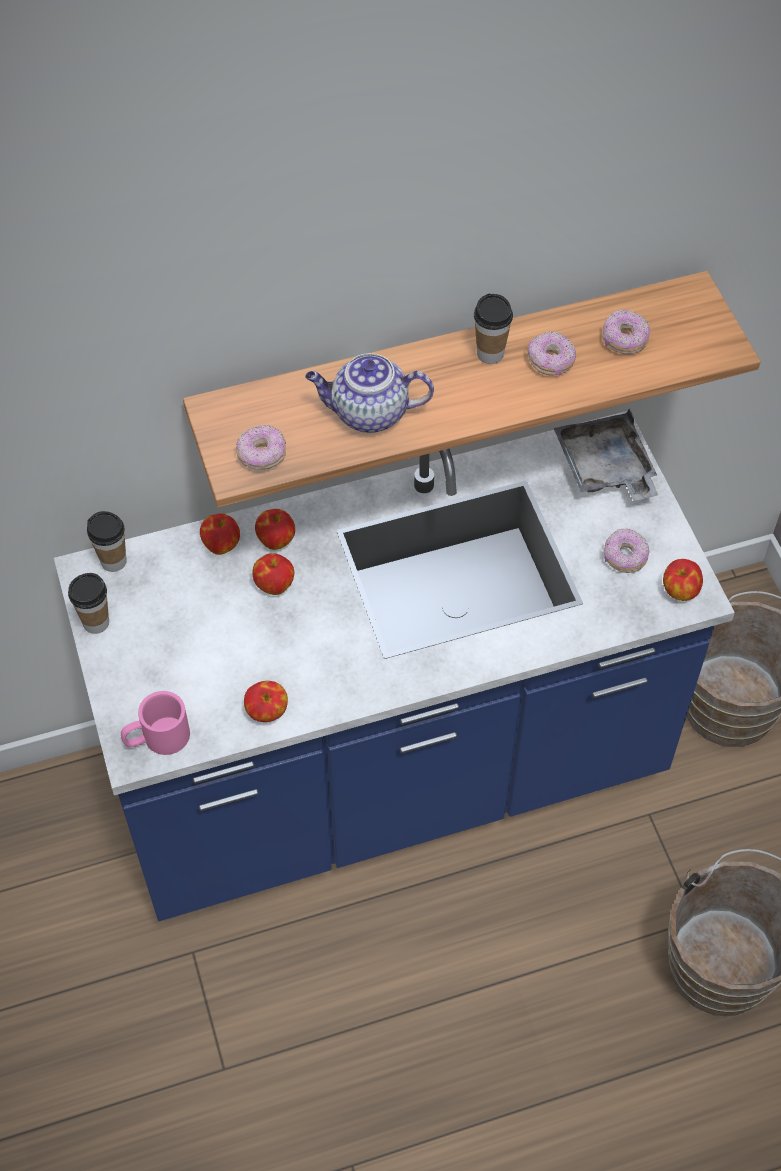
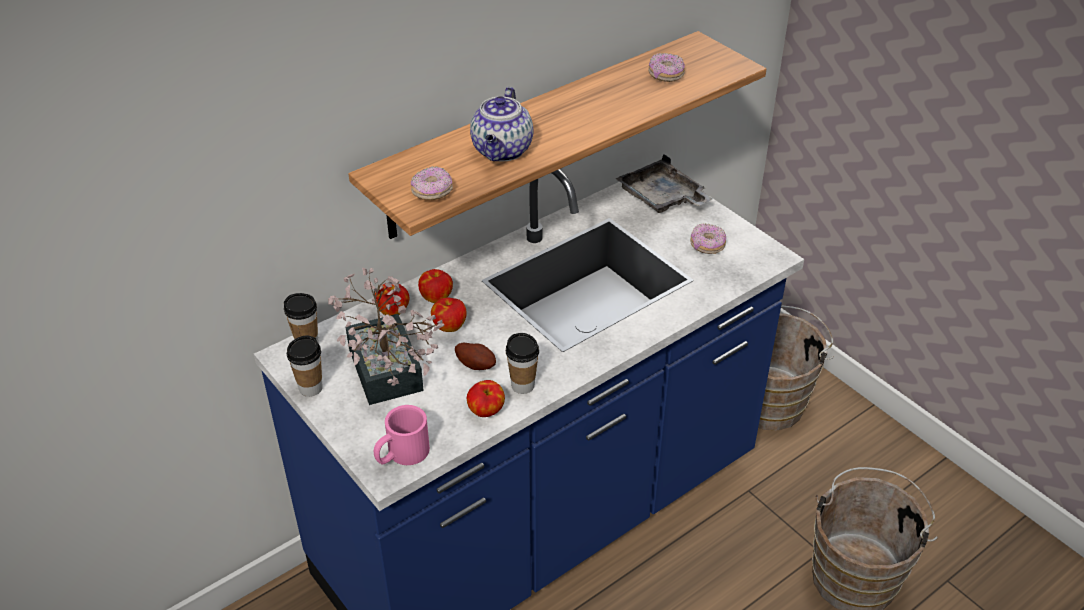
camera: 20 degrees left, 15 degrees down
teapot [305,353,434,433] -> teapot turned 60 degrees counterclockwise [470,87,534,161]
cup [474,294,513,364] -> cup moved to [506,333,539,394]
donut [527,331,576,376] -> none
apple [663,559,703,601] -> none
none -> potted plant [328,267,444,405]
none -> potato [455,343,496,370]

